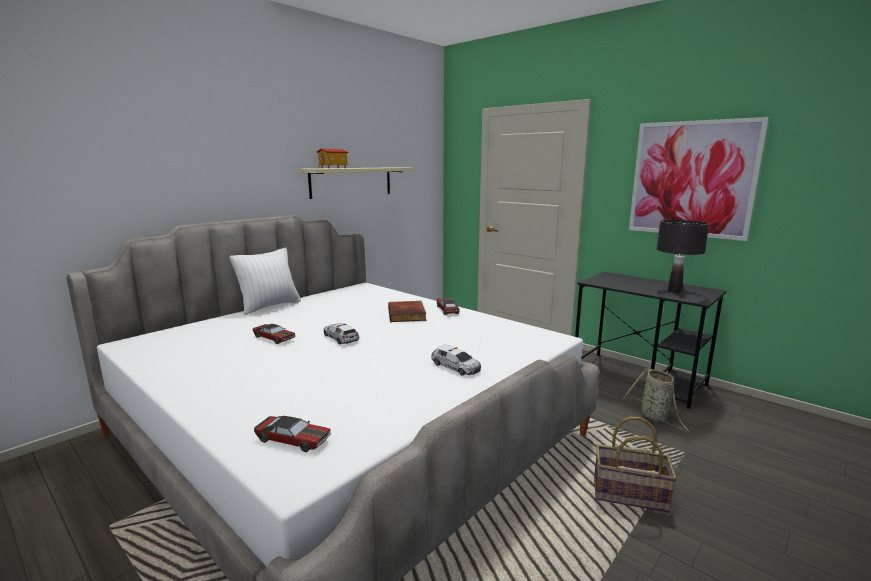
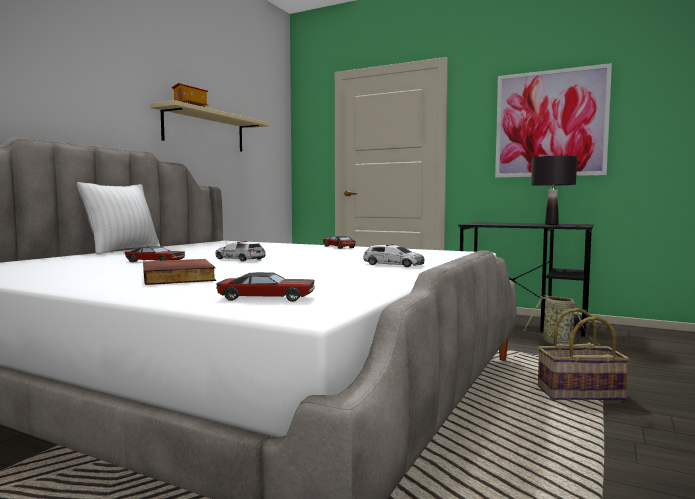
camera: 15 degrees left, 10 degrees down
book [388,301,427,322] -> book moved to [143,259,216,285]

